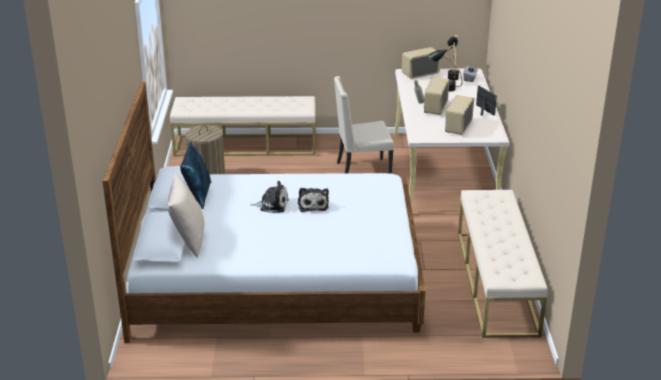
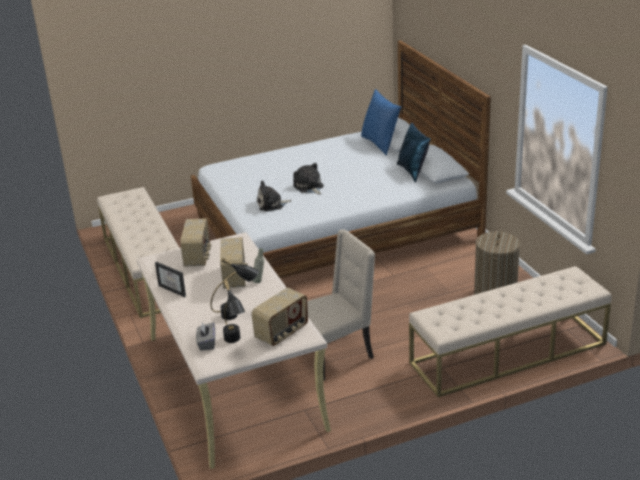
camera: 160 degrees right, 0 degrees up
beige pillow [167,173,204,258] -> blue pillow [361,89,401,155]
plush toy [250,181,289,213] -> plush toy moved to [257,181,292,212]

